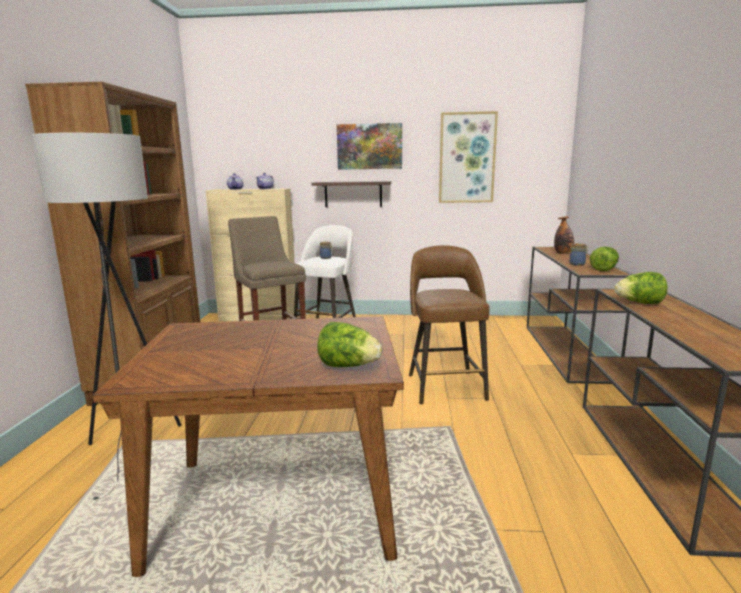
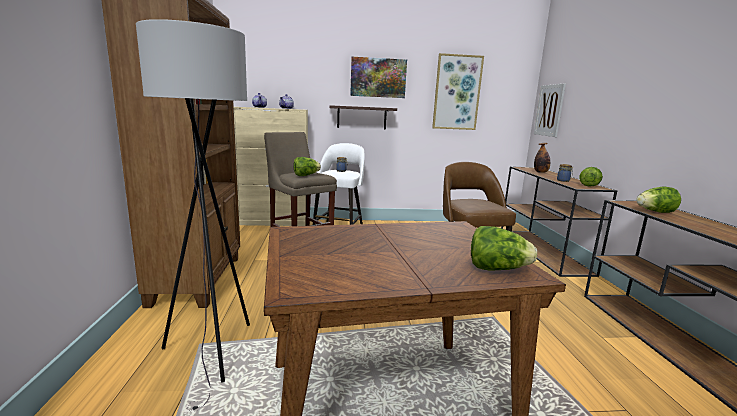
camera: 10 degrees left, 0 degrees up
none -> lettuce [293,157,321,176]
none -> picture [534,84,566,137]

